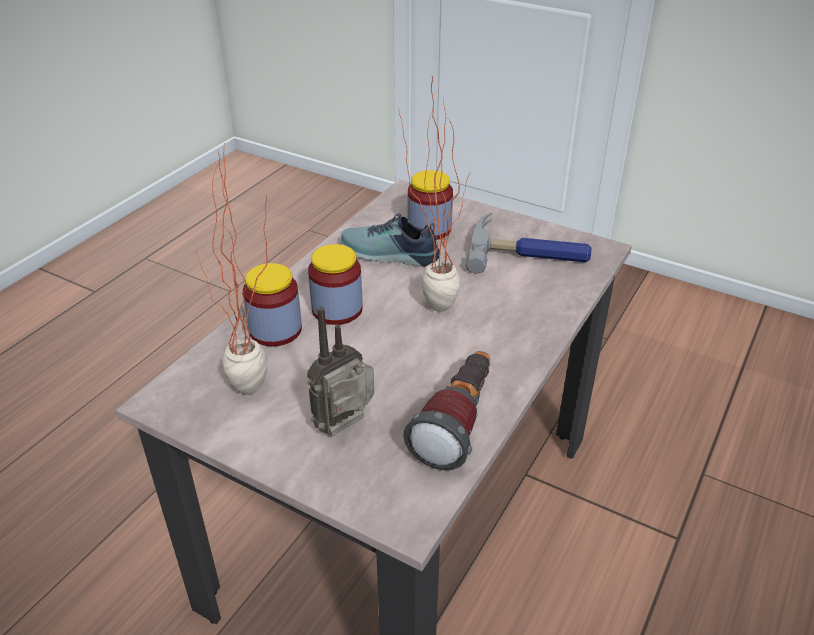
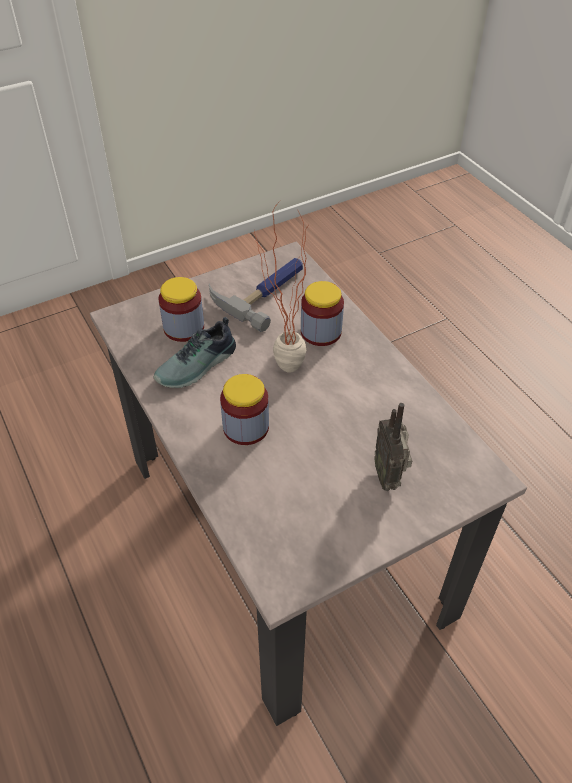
camera: 60 degrees left, 10 degrees up
potted plant [195,144,268,395] -> none
jar [243,263,302,346] -> jar moved to [301,281,344,346]
flashlight [403,351,490,470] -> none

